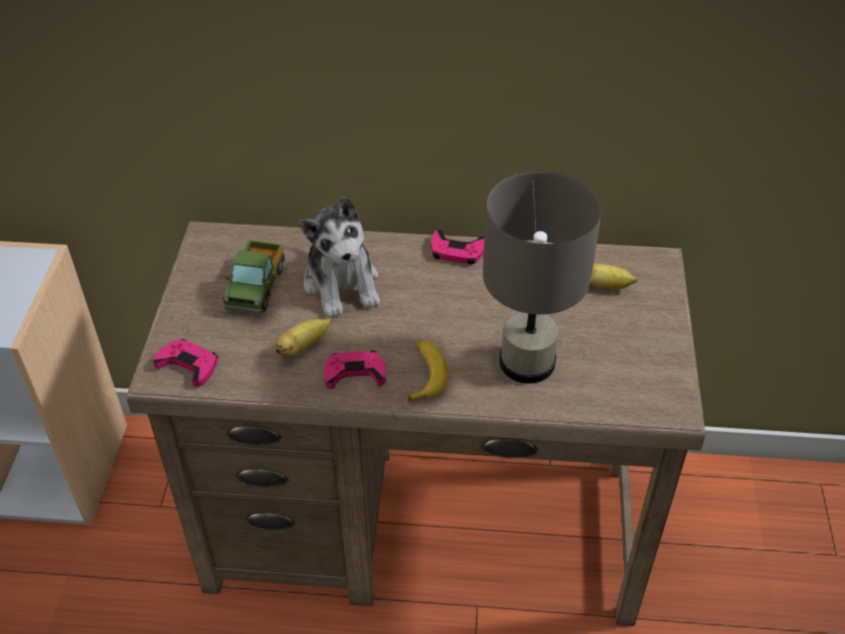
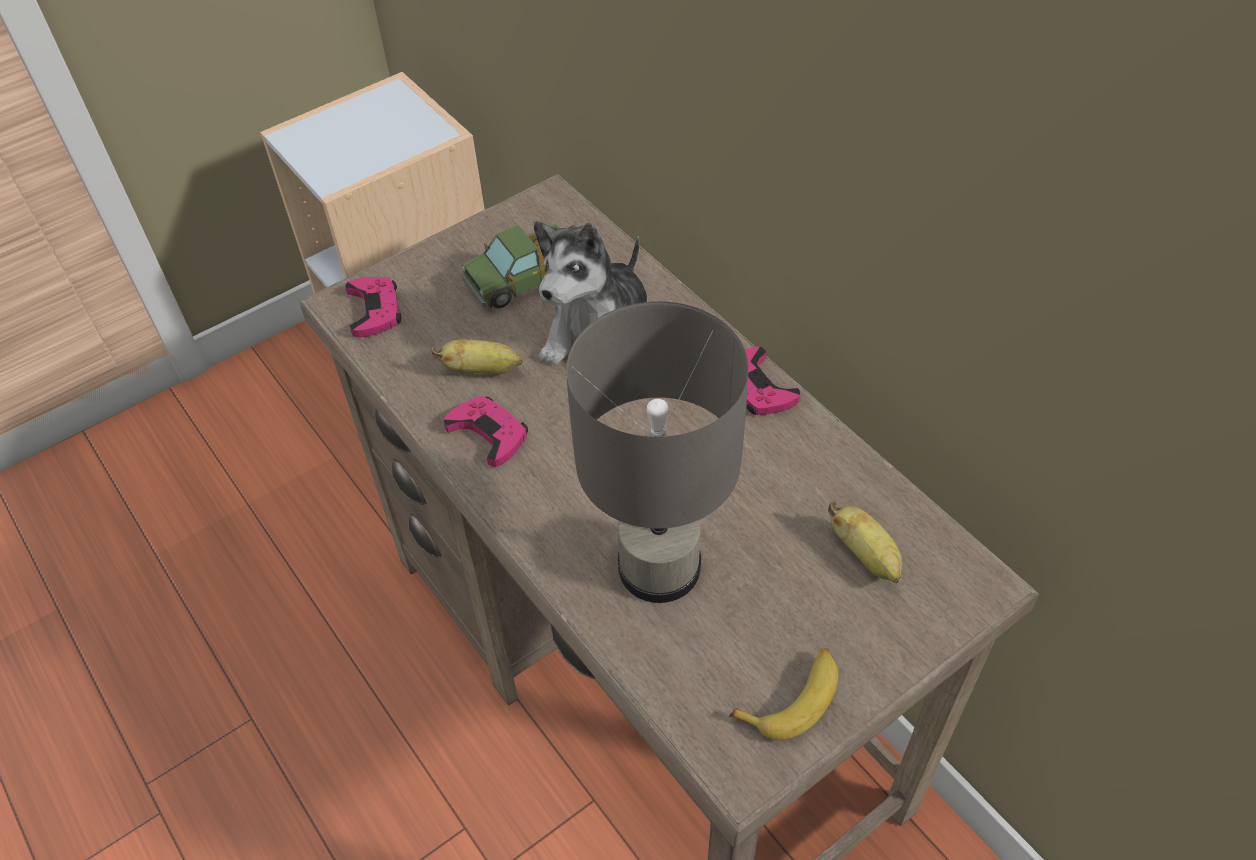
camera: 50 degrees right, 5 degrees up
banana [408,340,449,402] -> banana moved to [729,648,838,740]

